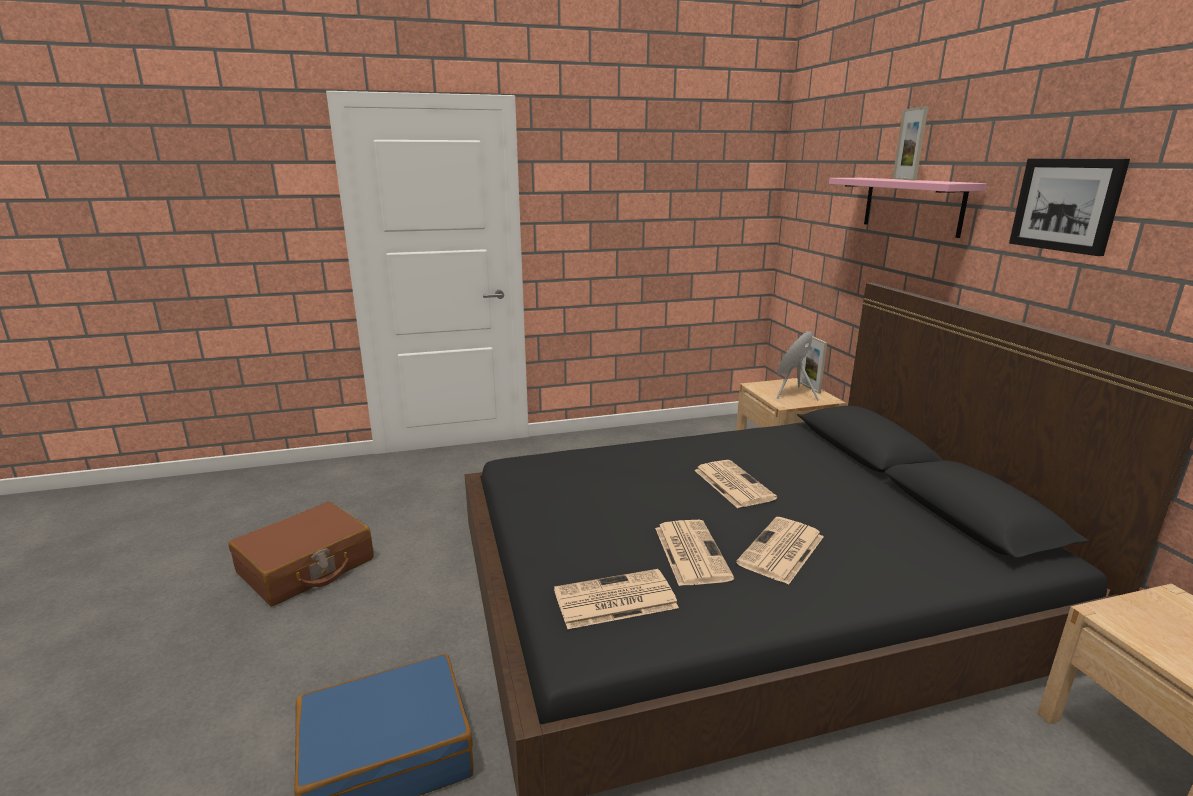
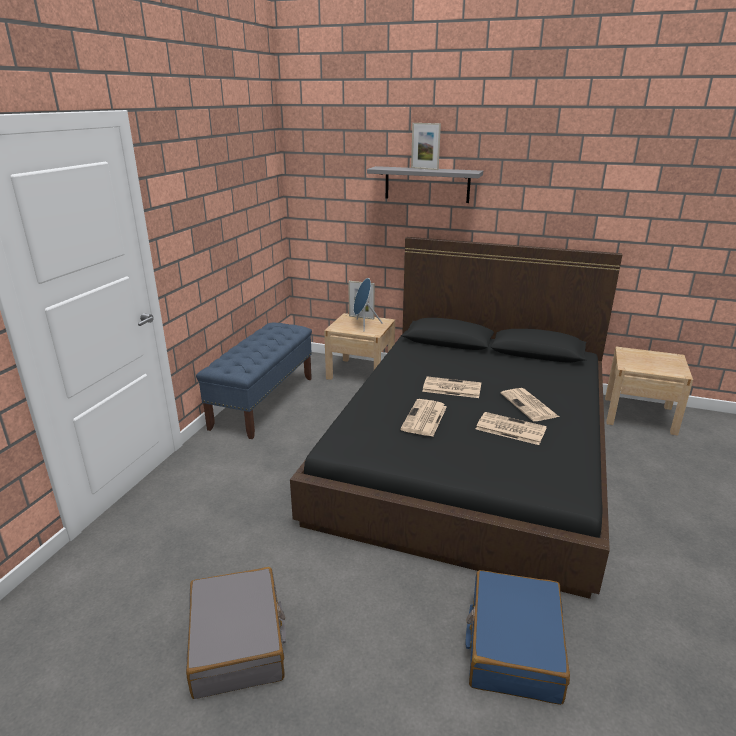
camera: 55 degrees left, 5 degrees up
brown suitcase [228,502,374,606] -> grey suitcase [186,567,286,699]
newspaper [554,569,679,629] -> newspaper moved to [400,399,447,437]
pink shelf [829,178,987,238] -> grey shelf [367,166,483,203]
picture [1009,158,1130,256] -> none
none -> blue bench [196,323,312,439]

